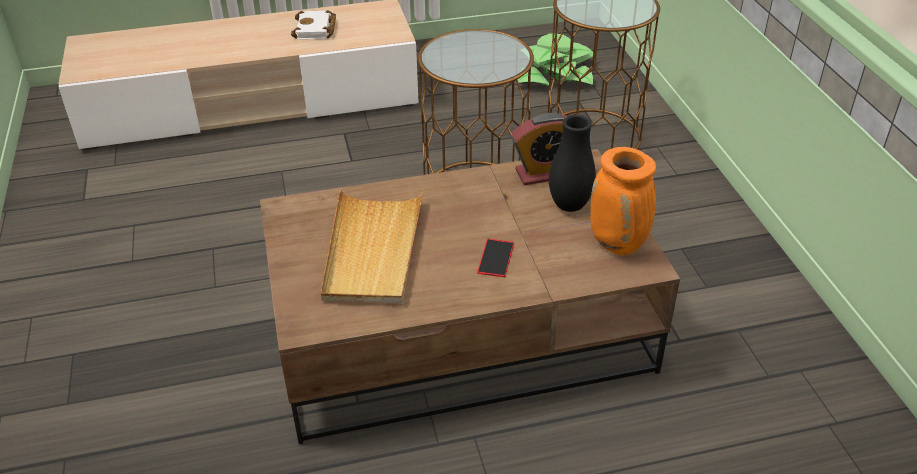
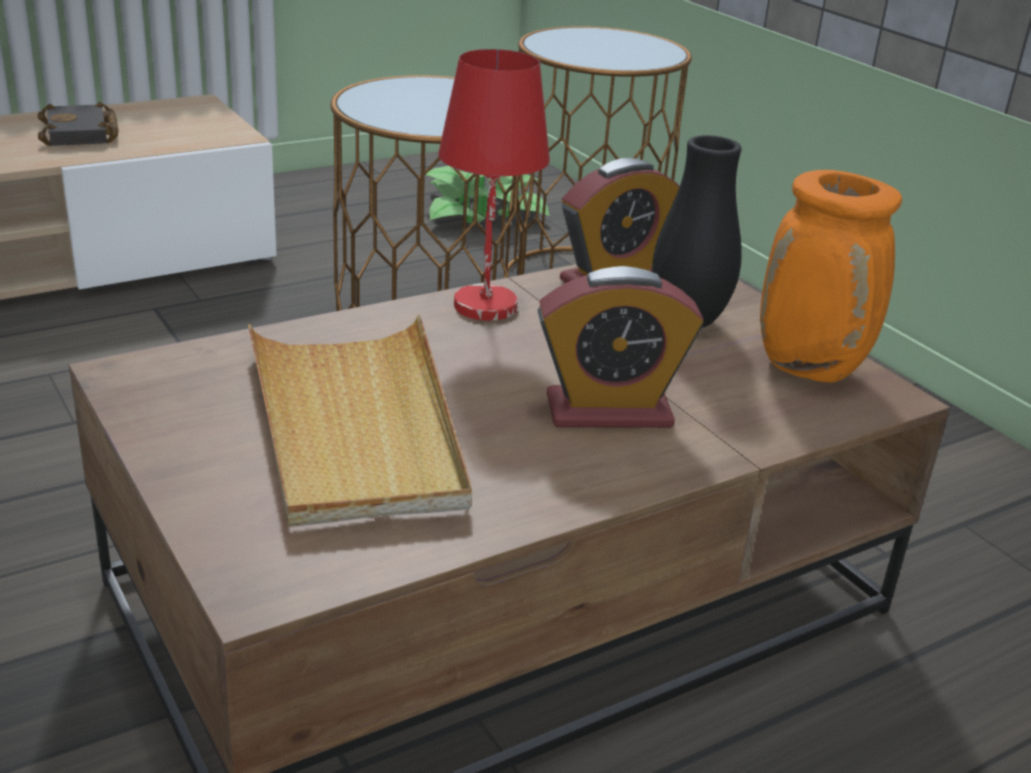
camera: 20 degrees left, 10 degrees down
white book [291,10,336,39] -> black book [38,102,119,146]
phone [477,239,514,277] -> alarm clock [537,266,703,428]
none -> red table lamp [438,49,550,321]

